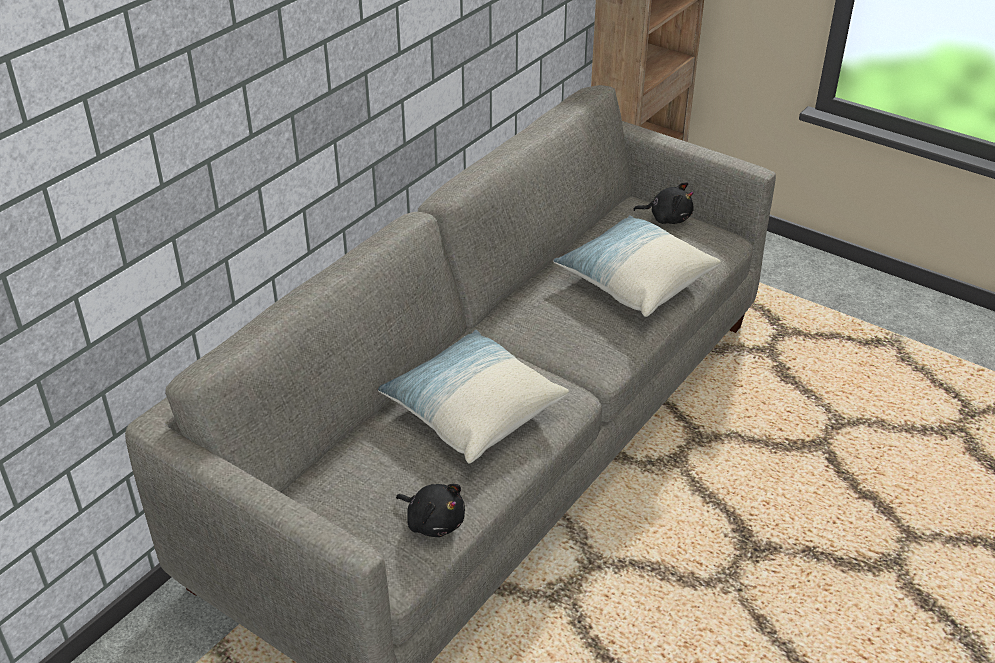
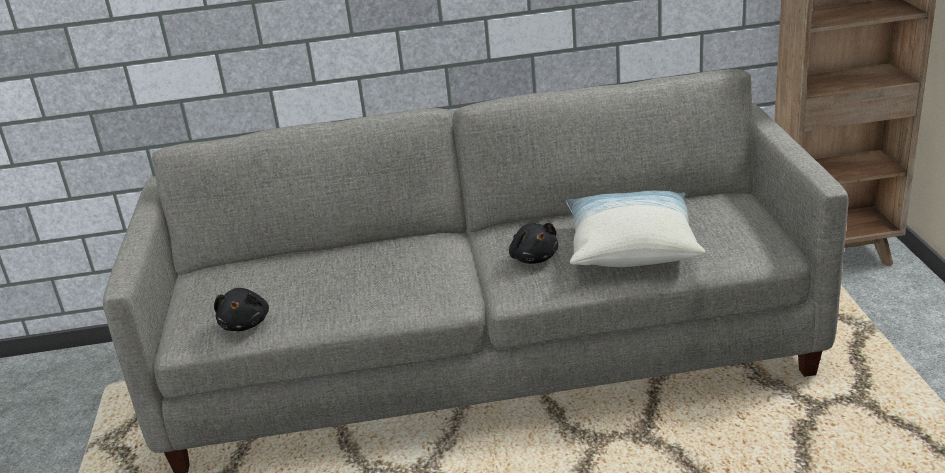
camera: 50 degrees right, 10 degrees down
pillow [378,330,569,463] -> none
black plush toy [633,182,694,224] -> black plush toy moved to [509,223,558,264]

